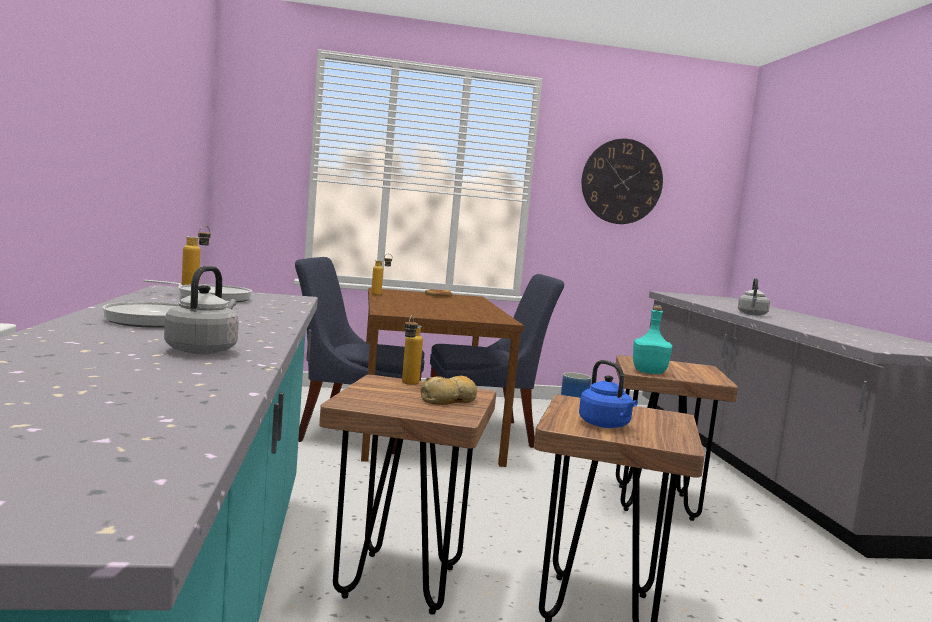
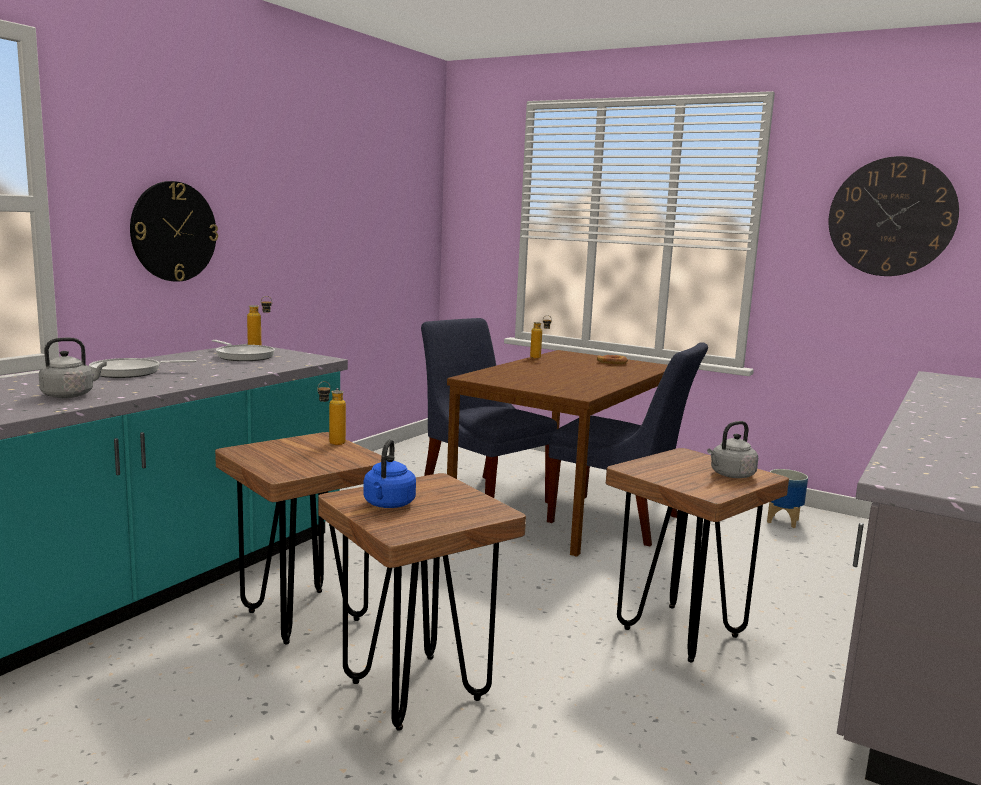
camera: 40 degrees right, 5 degrees up
bread [420,376,477,405] -> none
turquoise bottle [633,305,672,374] -> none
grey kettle [738,278,770,316] -> grey kettle moved to [707,421,758,478]
none -> wall clock [130,181,218,282]

